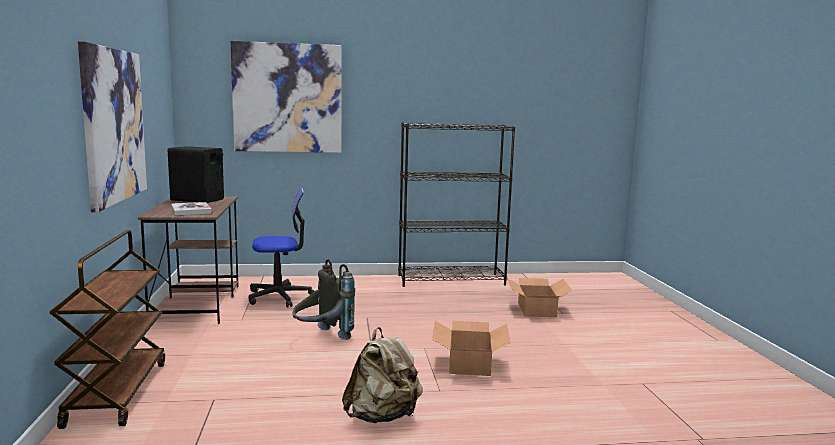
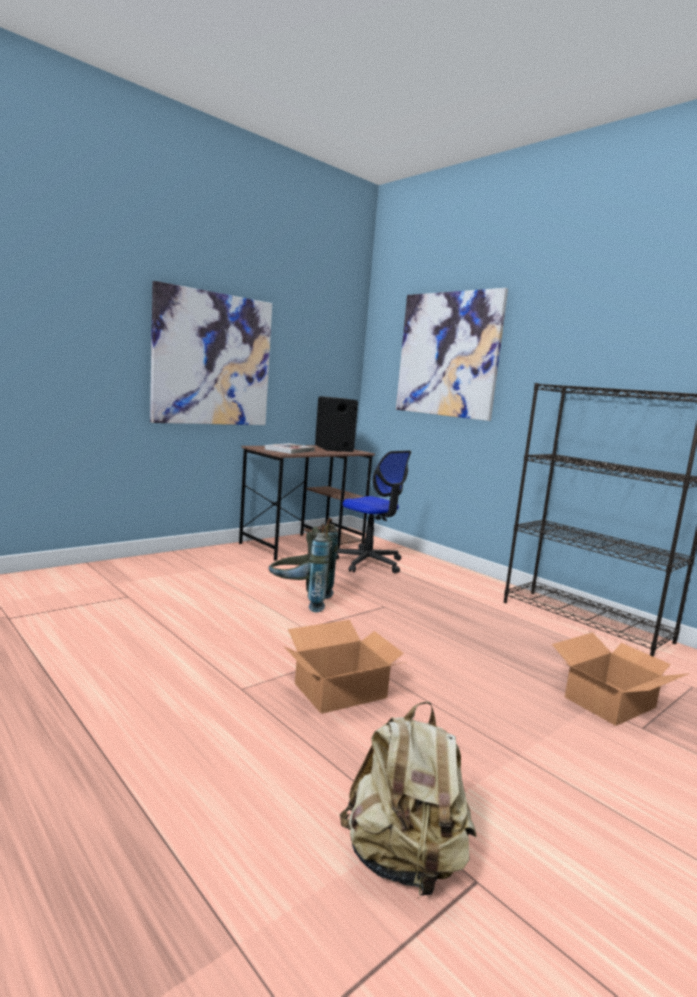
camera: 55 degrees right, 0 degrees up
brown cart [49,230,165,429] -> none
beige backpack [342,327,423,423] -> beige backpack moved to [340,701,477,896]

